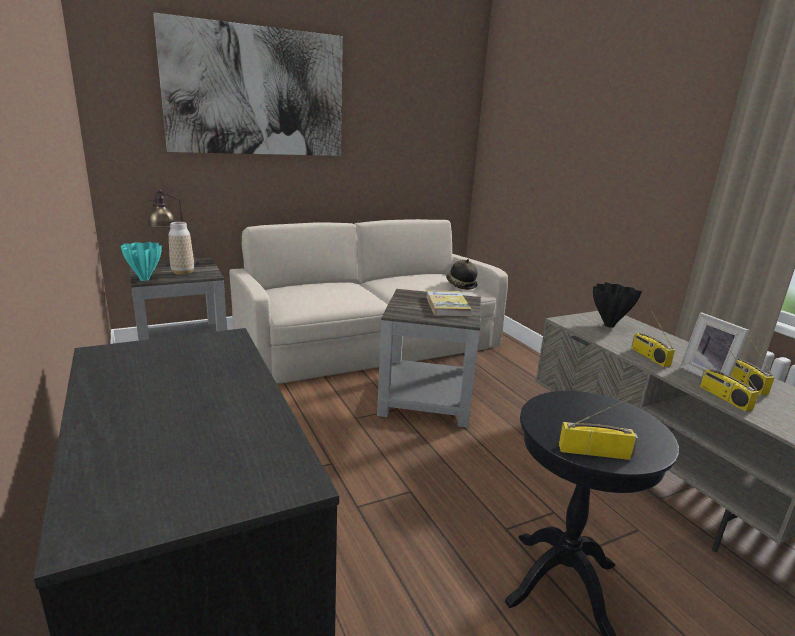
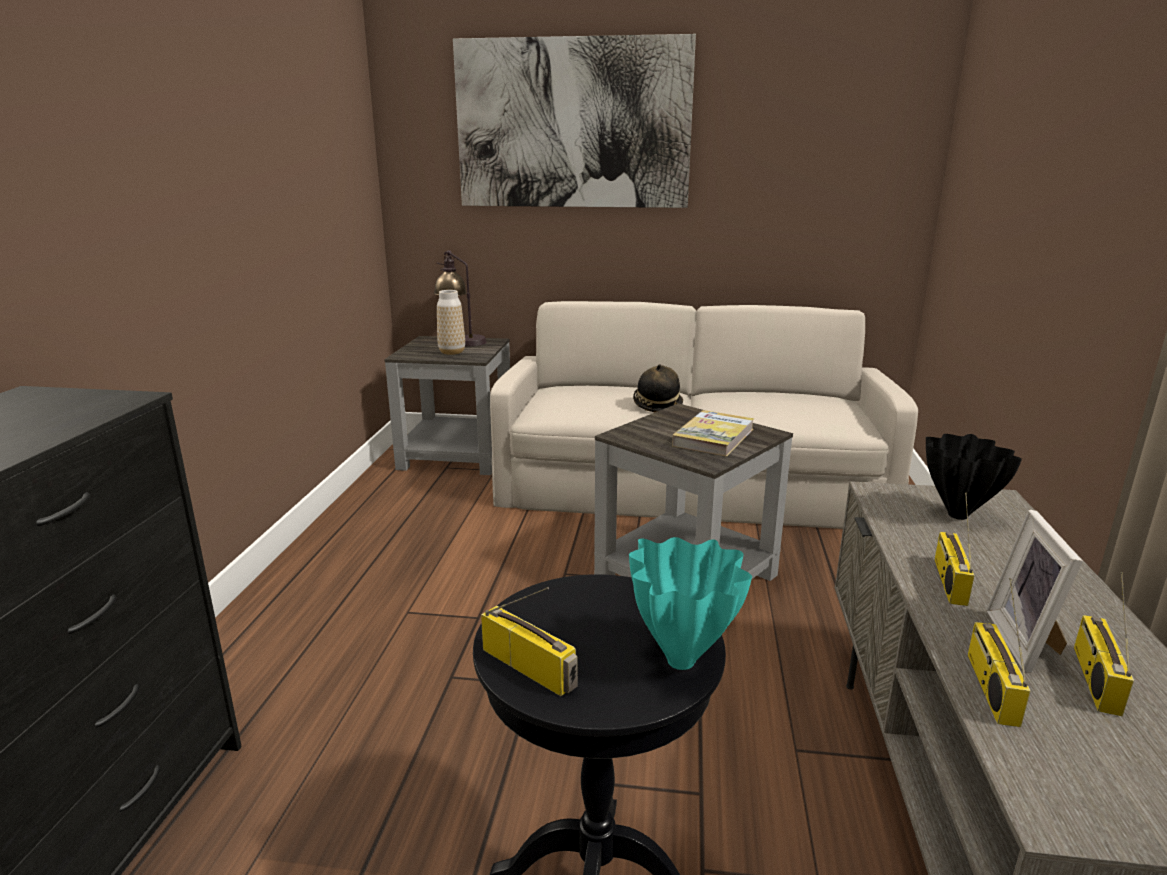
camera: 35 degrees right, 0 degrees up
turquoise vase [121,242,162,281] -> turquoise vase moved to [629,537,752,670]
hat [446,259,478,290] -> hat moved to [633,364,683,413]

